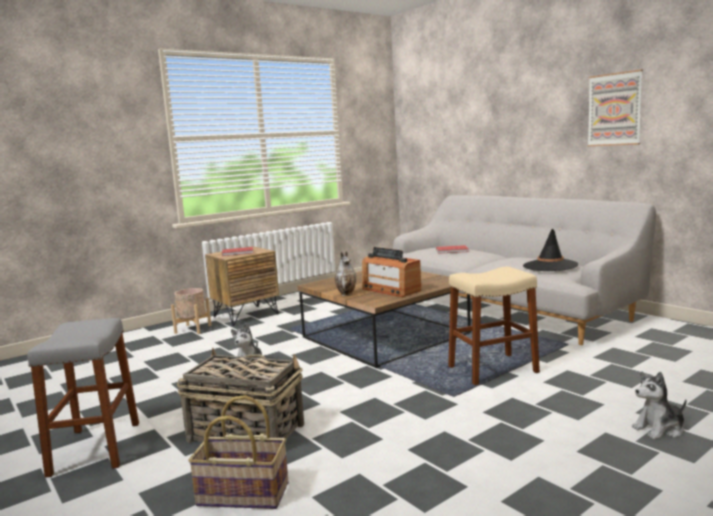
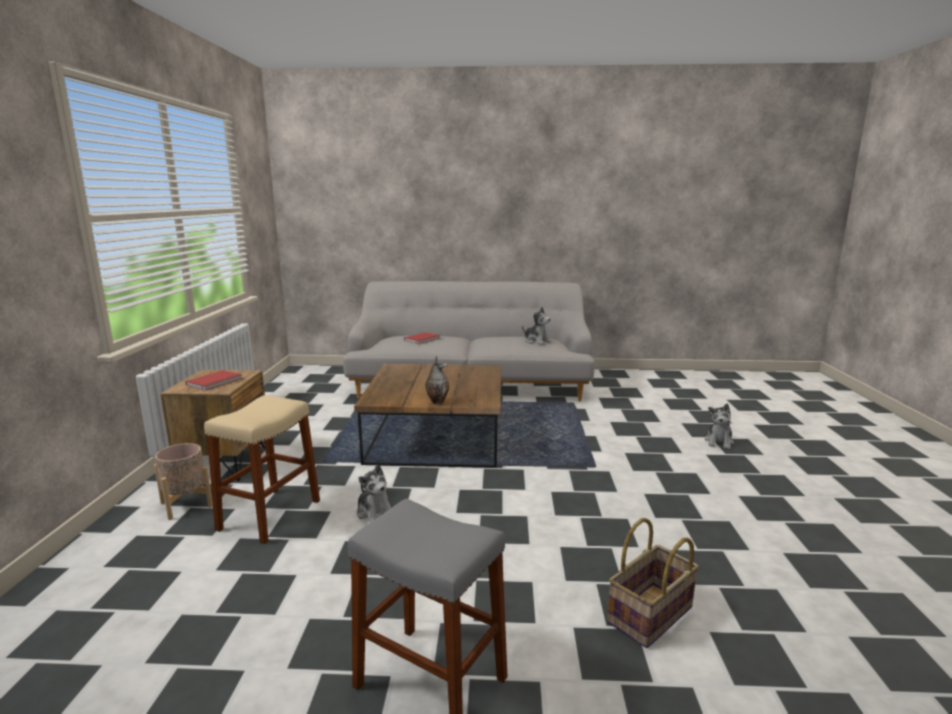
camera: 50 degrees left, 5 degrees up
basket [177,348,304,443] -> none
radio [362,247,421,297] -> none
beige stool [448,267,540,385] -> beige stool moved to [204,395,320,544]
black hat [523,229,578,271] -> plush toy [522,307,551,345]
picture [587,69,643,146] -> none

